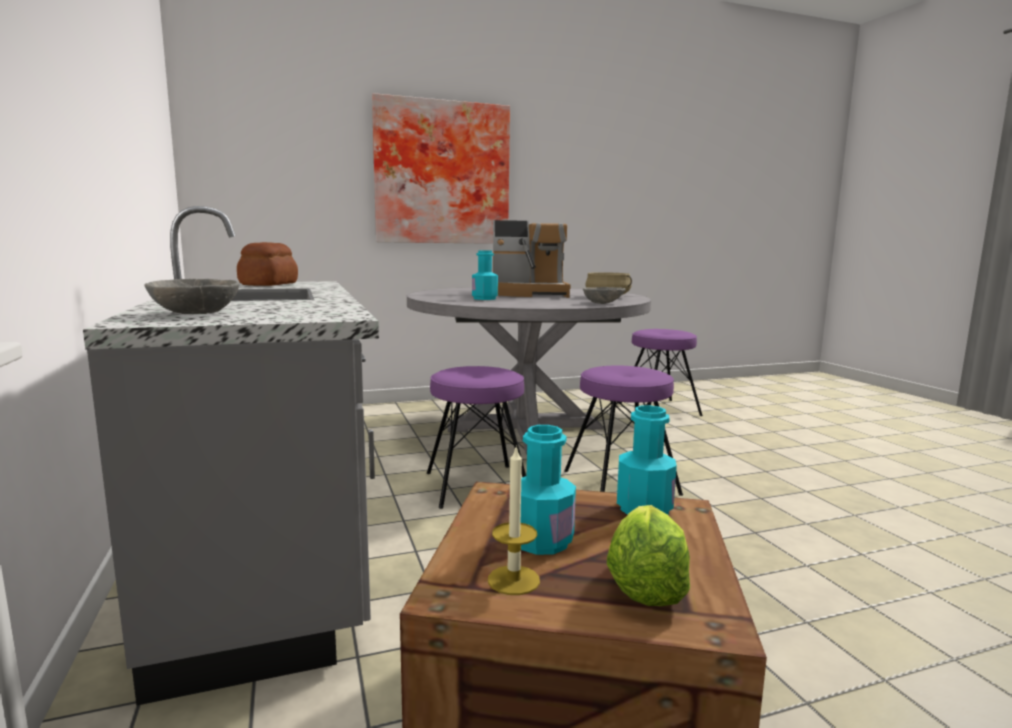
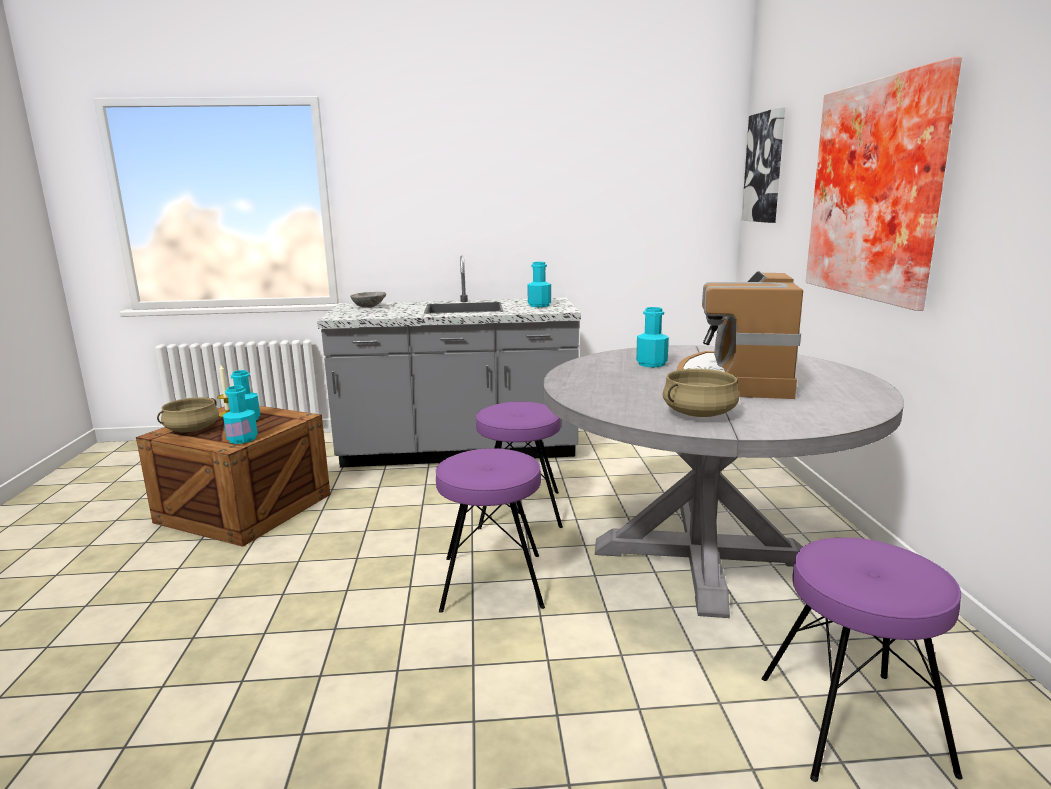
camera: 105 degrees right, 5 degrees up
bread [237,242,298,286] -> turquoise bottle [527,262,551,307]
grey bowl [583,287,626,304] -> none
lettuce [607,505,690,606] -> beige cooking pot [157,397,219,432]
none -> picture [742,107,785,223]

